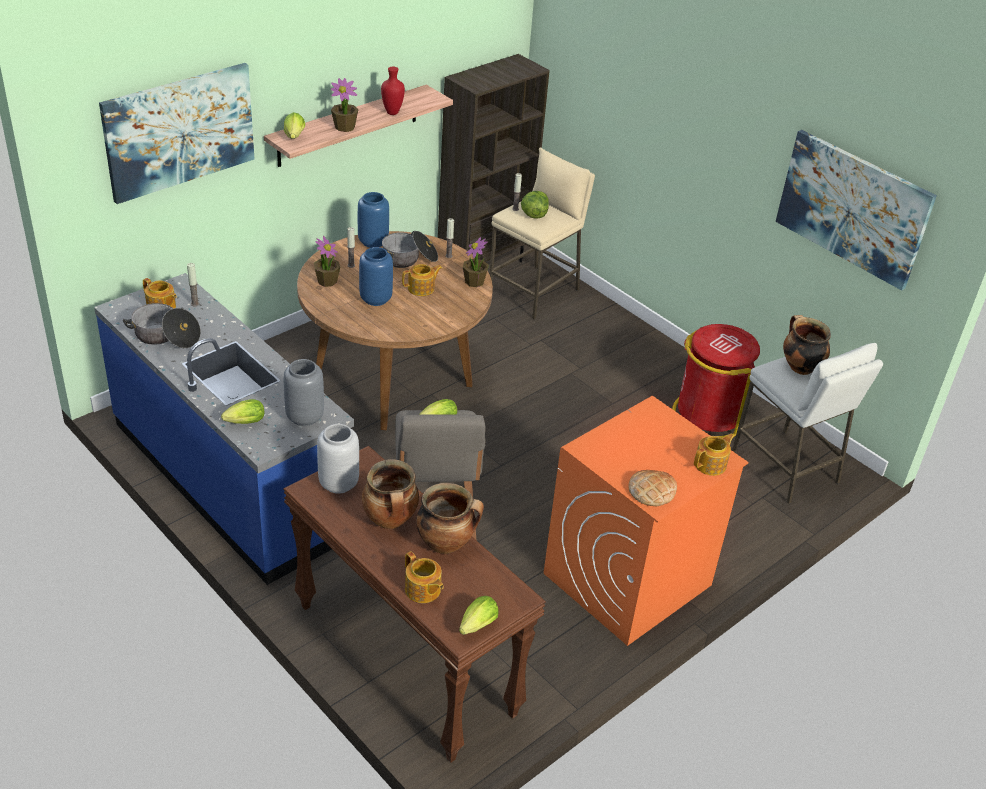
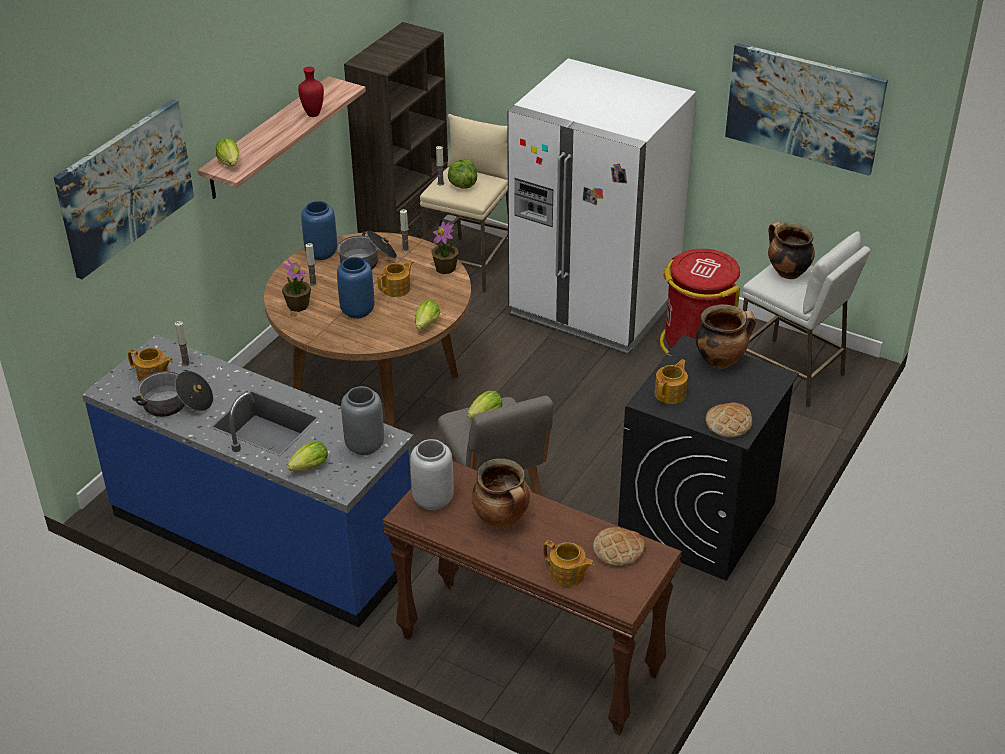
camera: 15 degrees left, 0 degrees up
potted plant [331,78,359,132] -> none
cooking pot [416,483,484,554] -> cooking pot moved to [696,304,756,369]
lettuce [459,596,499,635] -> lettuce moved to [415,300,441,330]
orange washing machine [544,396,748,646] -> black washing machine [618,335,799,581]
teapot [694,434,734,476] -> teapot moved to [654,359,688,404]
none -> white fridge [507,58,696,353]
none -> bread [593,527,646,567]

